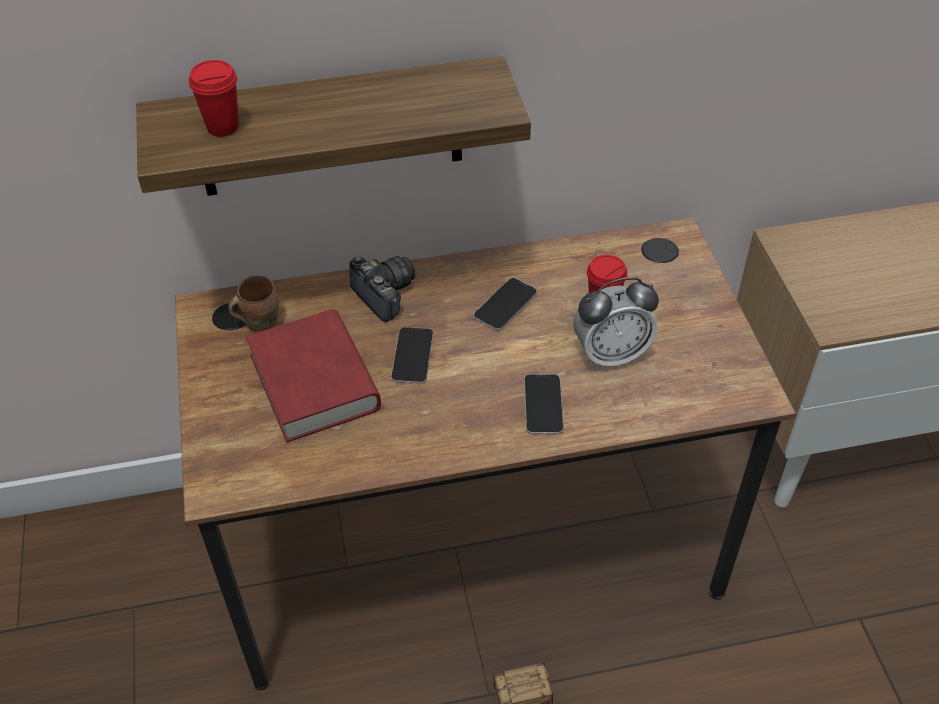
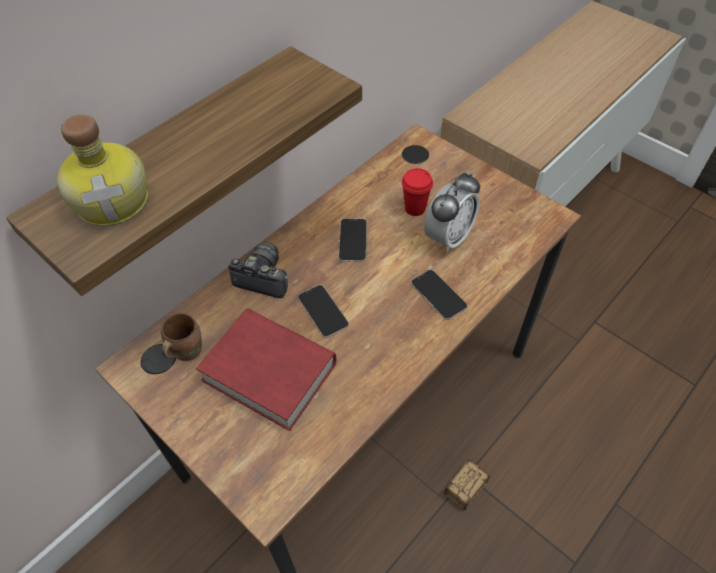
camera: 35 degrees left, 5 degrees up
red cup [189,60,239,137] -> bottle [57,114,148,226]

